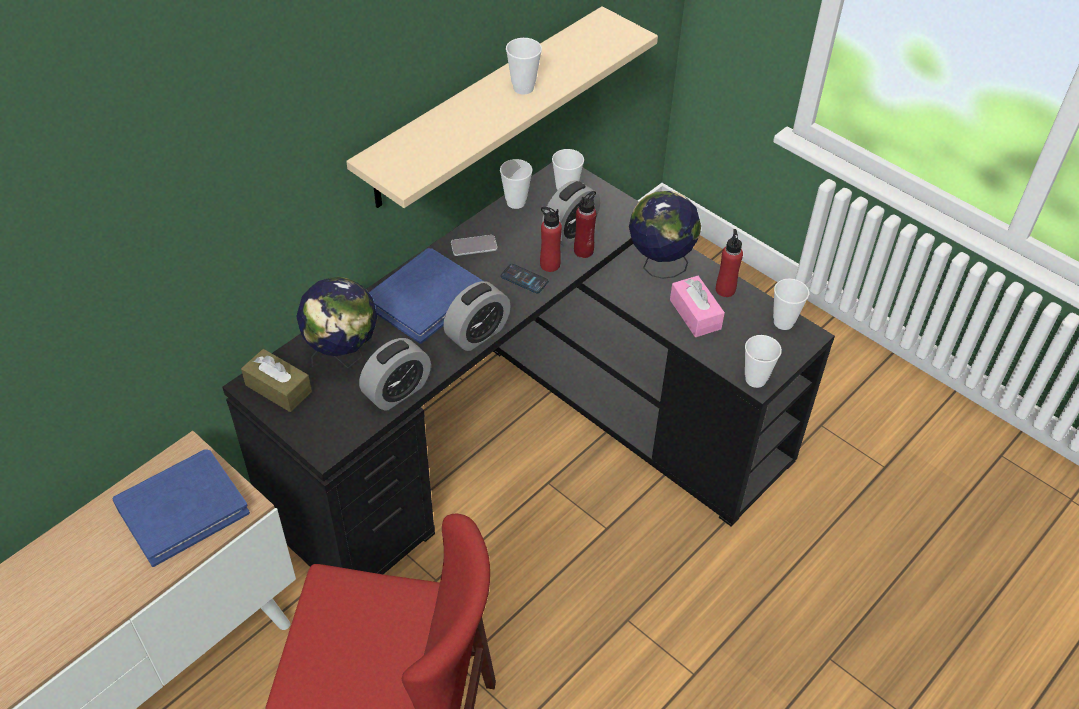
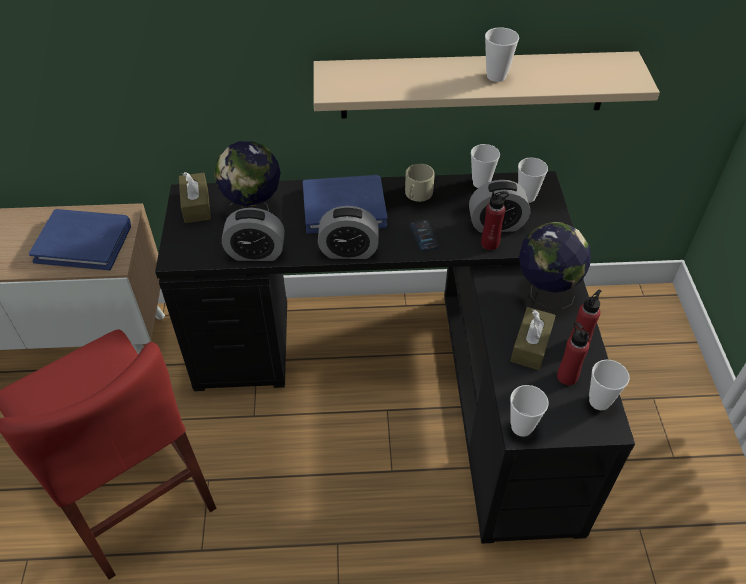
camera: 45 degrees right, 0 degrees up
phone [451,235,497,256] -> beige mug [405,164,435,202]
red bottle [540,207,562,272] -> red bottle moved to [557,322,589,385]
pink tissue box [670,276,725,337] -> brown tissue box [511,307,556,370]

